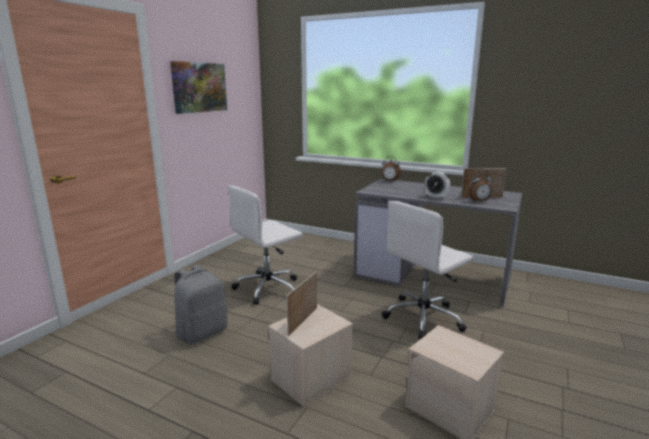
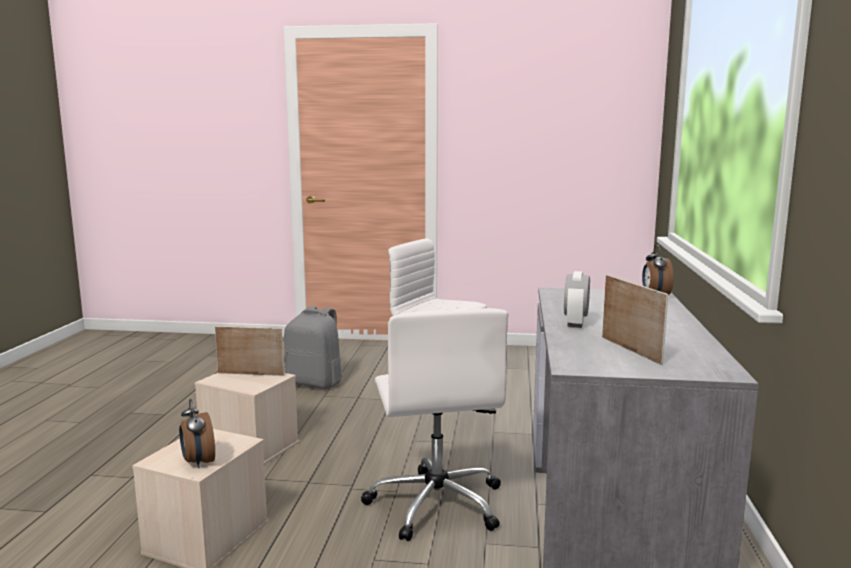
camera: 70 degrees right, 5 degrees down
picture [170,61,227,114] -> none
white office chair [382,201,474,339] -> white office chair turned 135 degrees counterclockwise [361,308,508,541]
alarm clock [467,171,493,202] -> alarm clock moved to [179,398,215,468]

